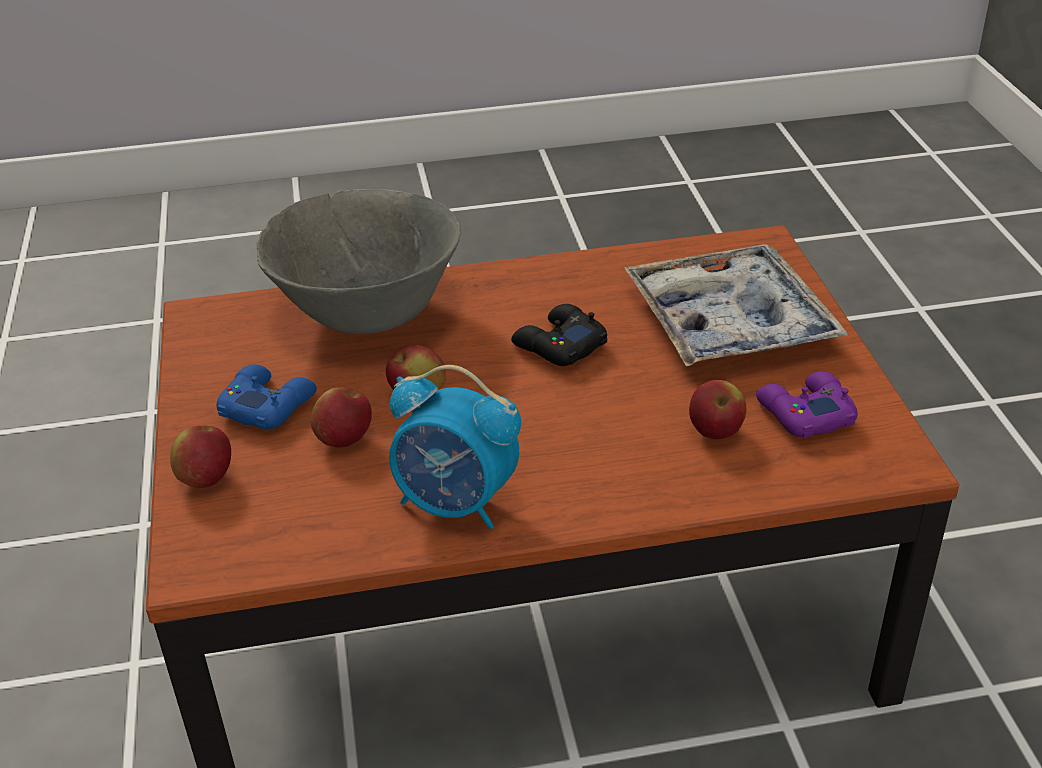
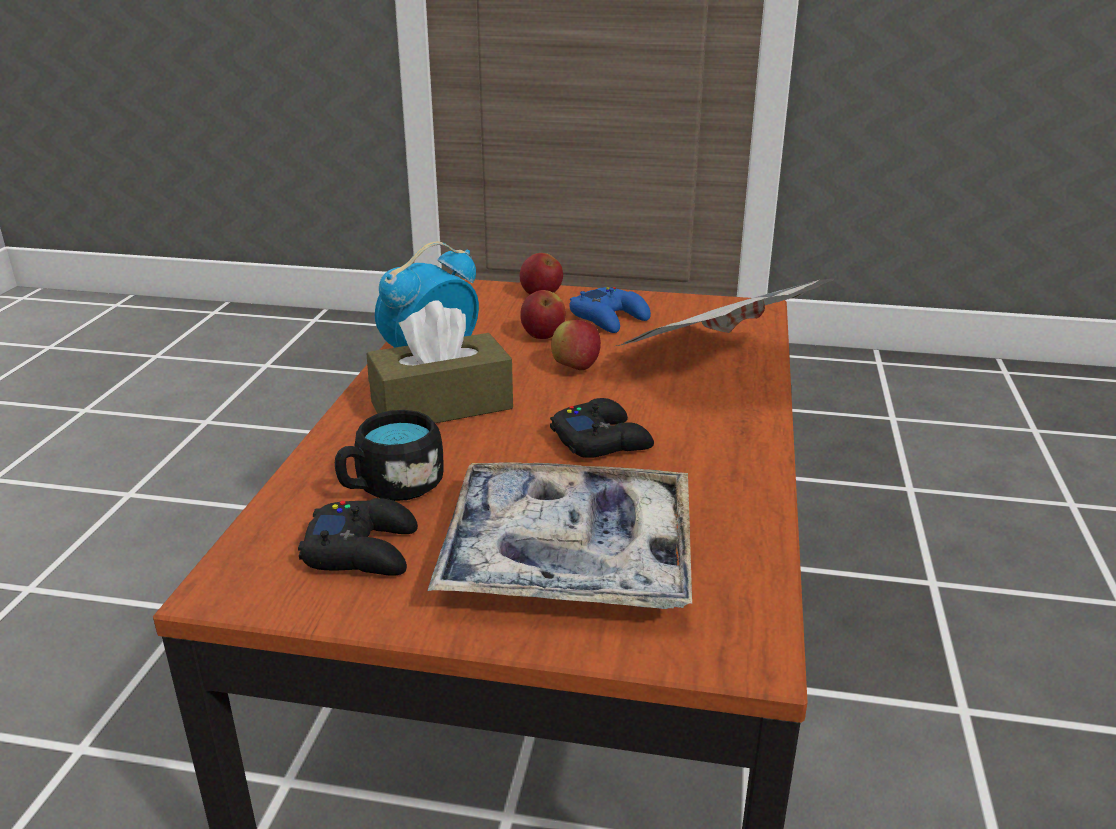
camera: 110 degrees right, 10 degrees down
grey bowl [257,189,461,334] -> newspaper [616,278,835,346]
apple [689,380,746,439] -> black mug [335,410,443,501]
purple game controller [756,371,858,438] -> black game controller [298,498,418,576]
none -> brown tissue box [367,300,513,423]

